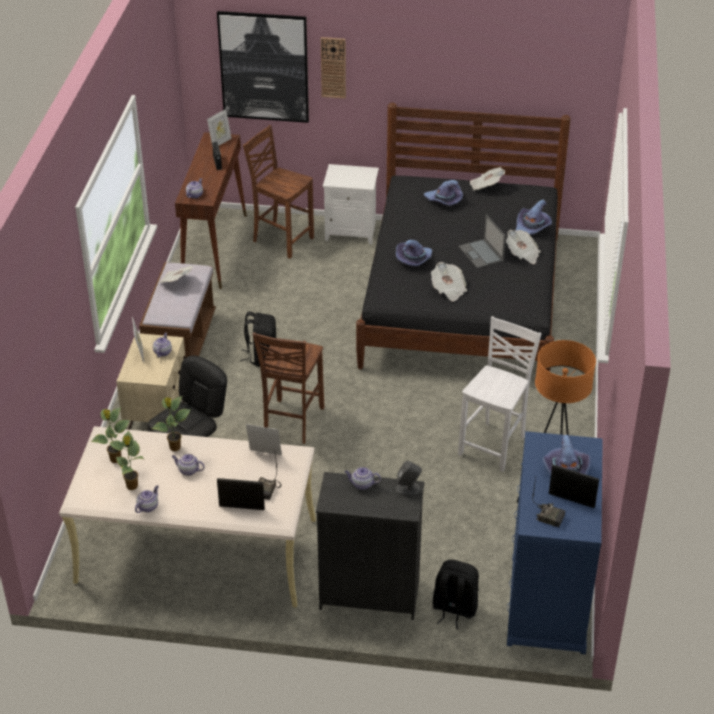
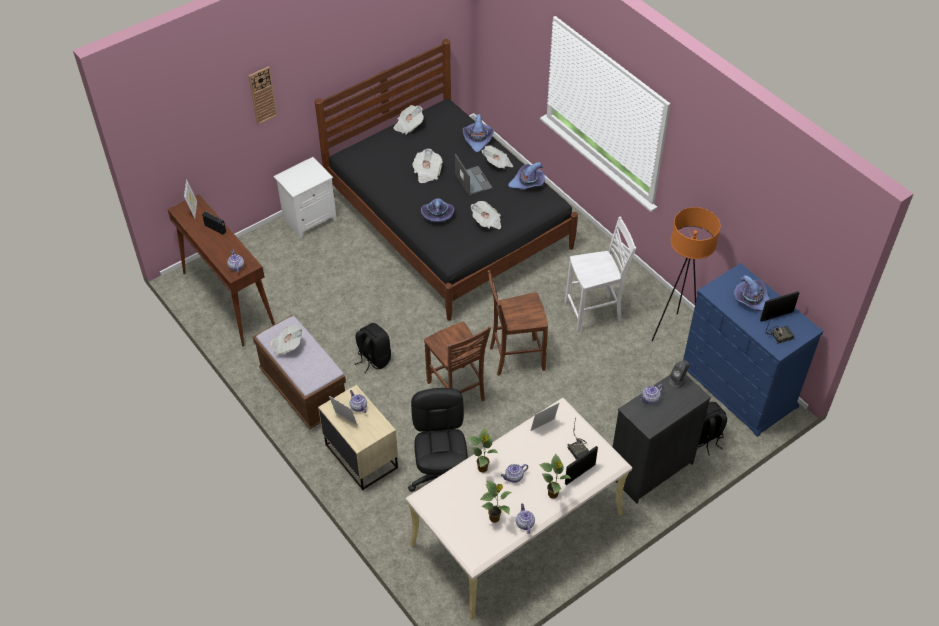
camera: 45 degrees left, 10 degrees up
potted plant [91,407,130,463] -> potted plant moved to [540,453,571,499]
picture [217,11,309,123] -> none
brown chair [243,125,314,259] -> brown chair moved to [488,270,548,376]
purple hat [424,180,463,206] -> purple hat moved to [508,162,545,190]
laptop [458,214,506,268] -> laptop turned 135 degrees counterclockwise [455,154,493,196]
white chair [458,316,542,472] -> white chair turned 90 degrees clockwise [565,217,636,332]
none -> newspaper [412,149,443,183]

